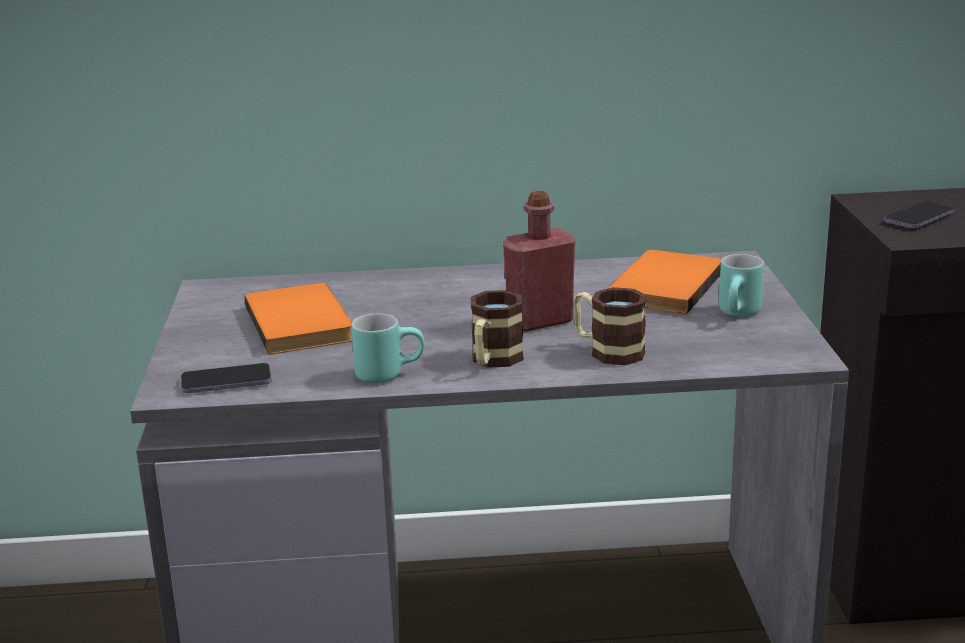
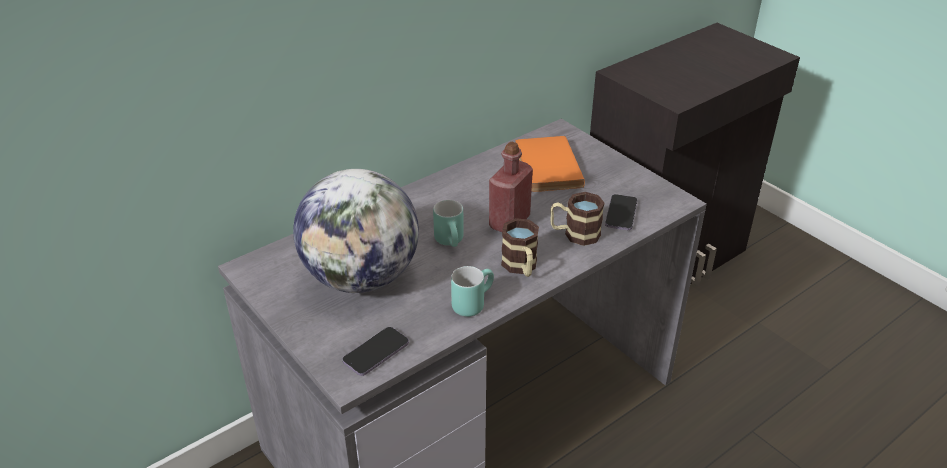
camera: 35 degrees left, 15 degrees up
orange book [244,283,352,355] -> globe [293,169,419,293]
turquoise mug [719,254,764,317] -> turquoise mug moved to [433,200,464,247]
phone [884,201,955,228] -> phone moved to [605,194,637,230]

